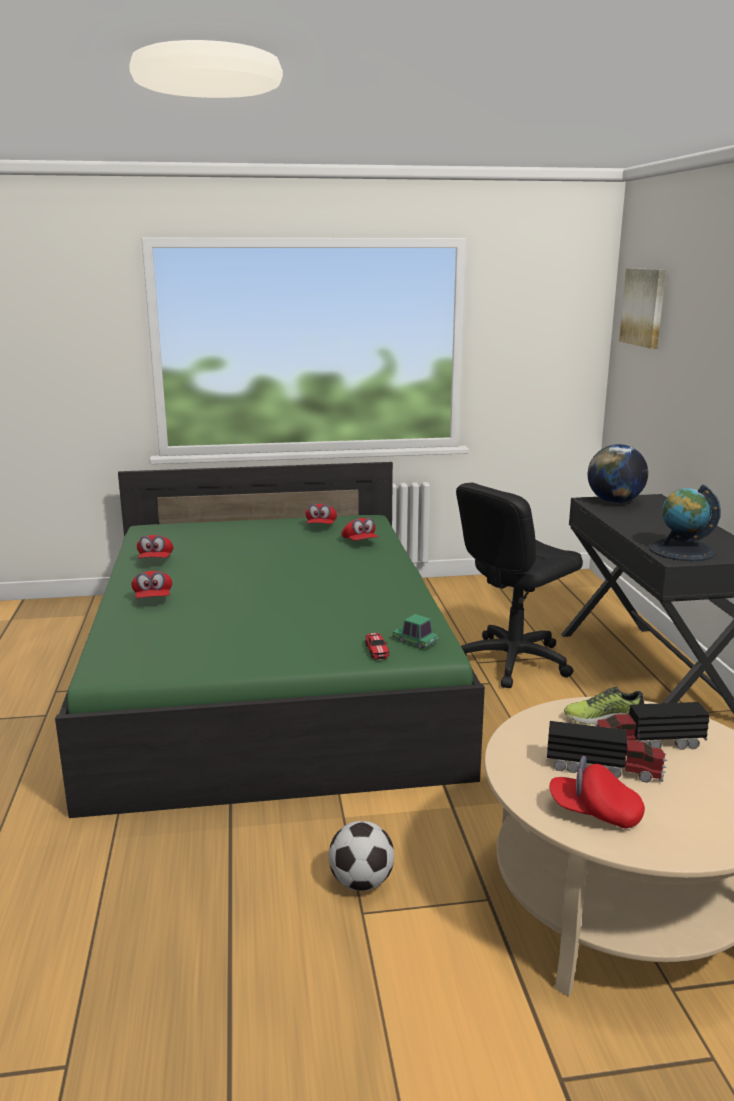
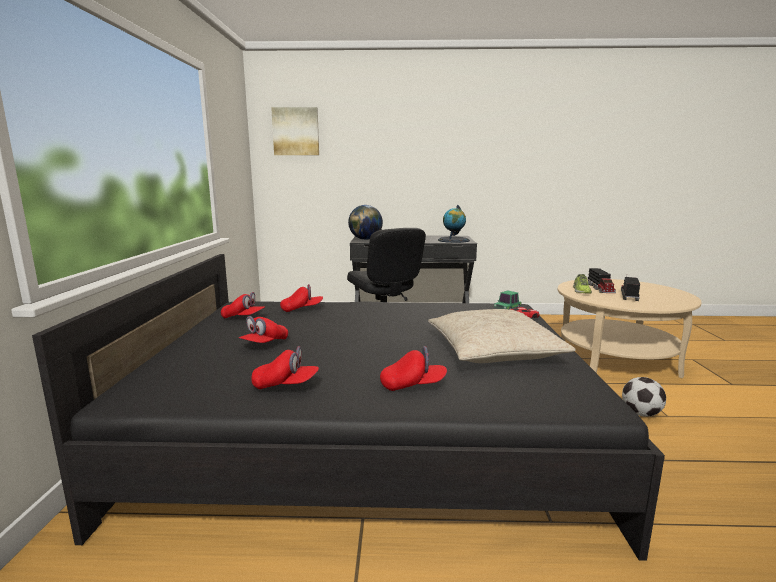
camera: 80 degrees left, 5 degrees down
green bed [55,462,485,818] -> black bed [32,254,665,561]
red cap [549,756,645,828] -> red cap moved to [239,316,288,343]
none -> beige pillow [428,309,576,363]

